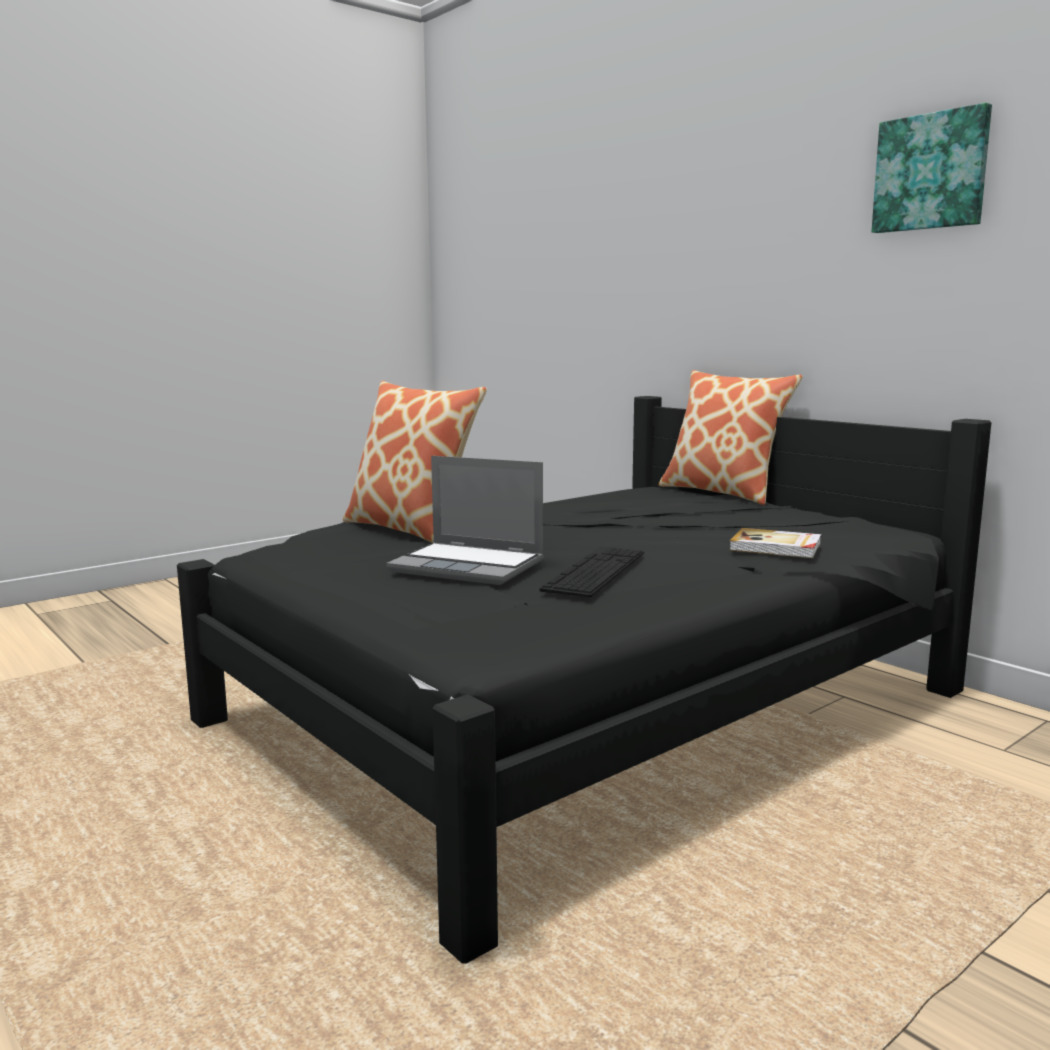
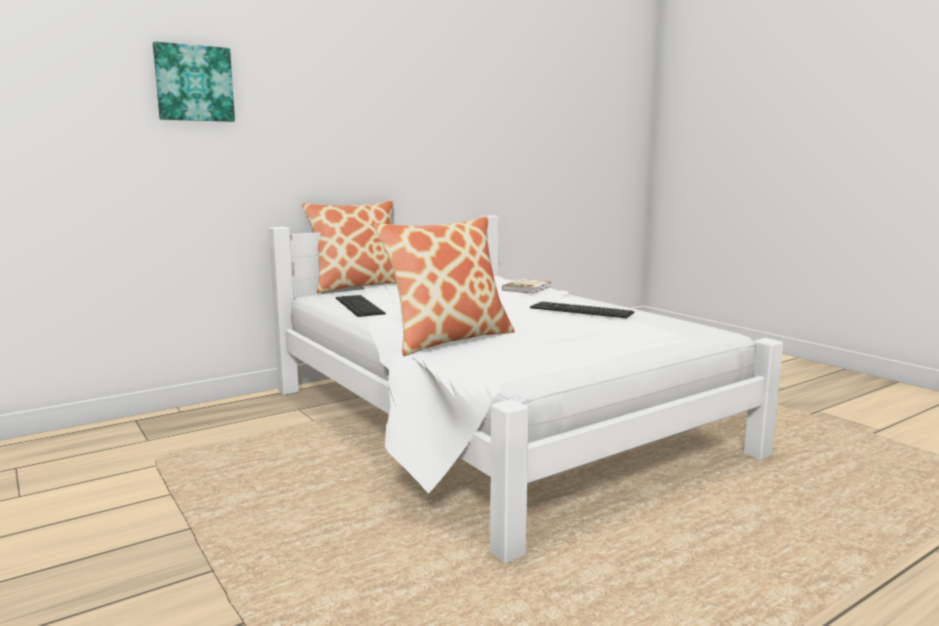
camera: 85 degrees left, 0 degrees up
black bed [177,396,991,964] -> white bed [269,215,783,562]
laptop [386,456,544,585] -> none
picture [872,103,992,233] -> picture moved to [153,41,235,122]
none -> keyboard [336,295,386,317]

